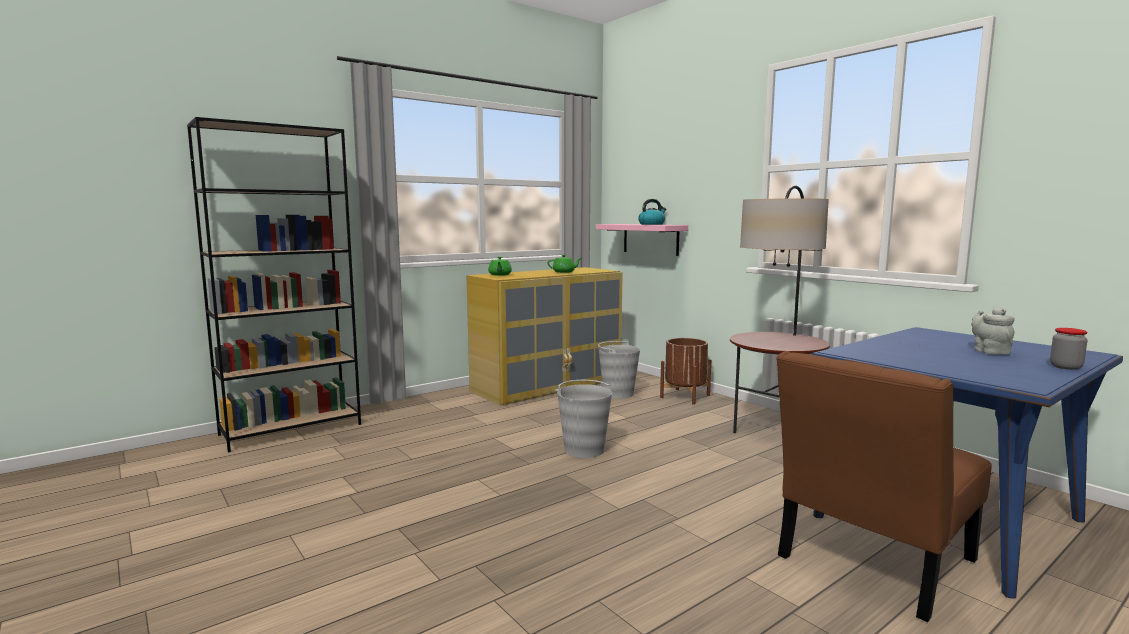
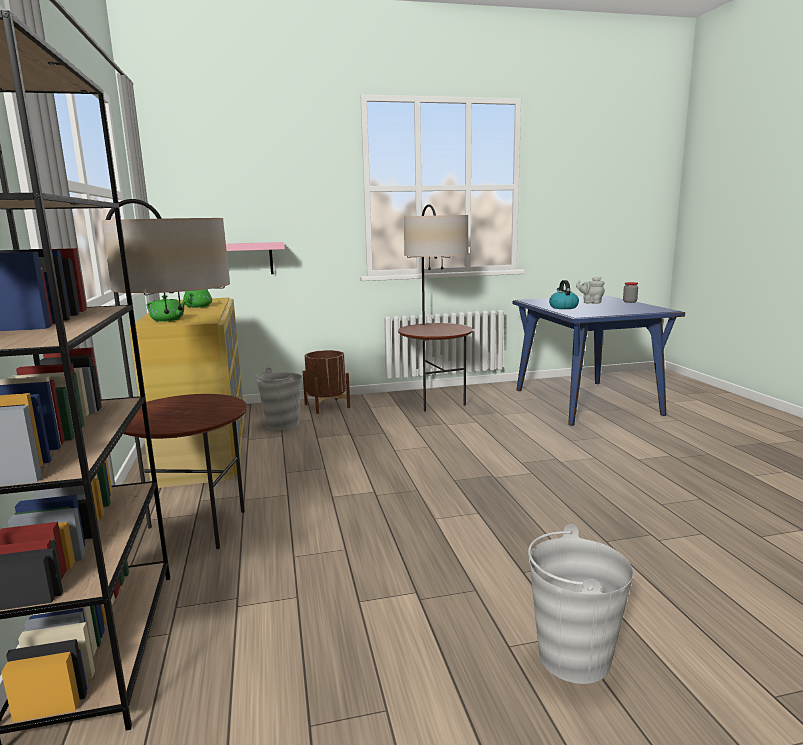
camera: 65 degrees left, 5 degrees up
grey bucket [555,380,612,458] -> grey bucket moved to [528,524,633,684]
kettle [638,199,666,225] -> kettle moved to [549,280,579,309]
brown chair [776,351,992,622] -> none
none -> floor lamp [102,199,247,549]

